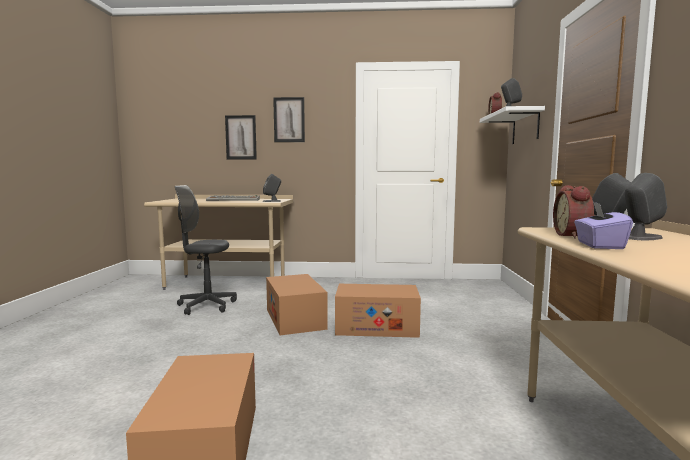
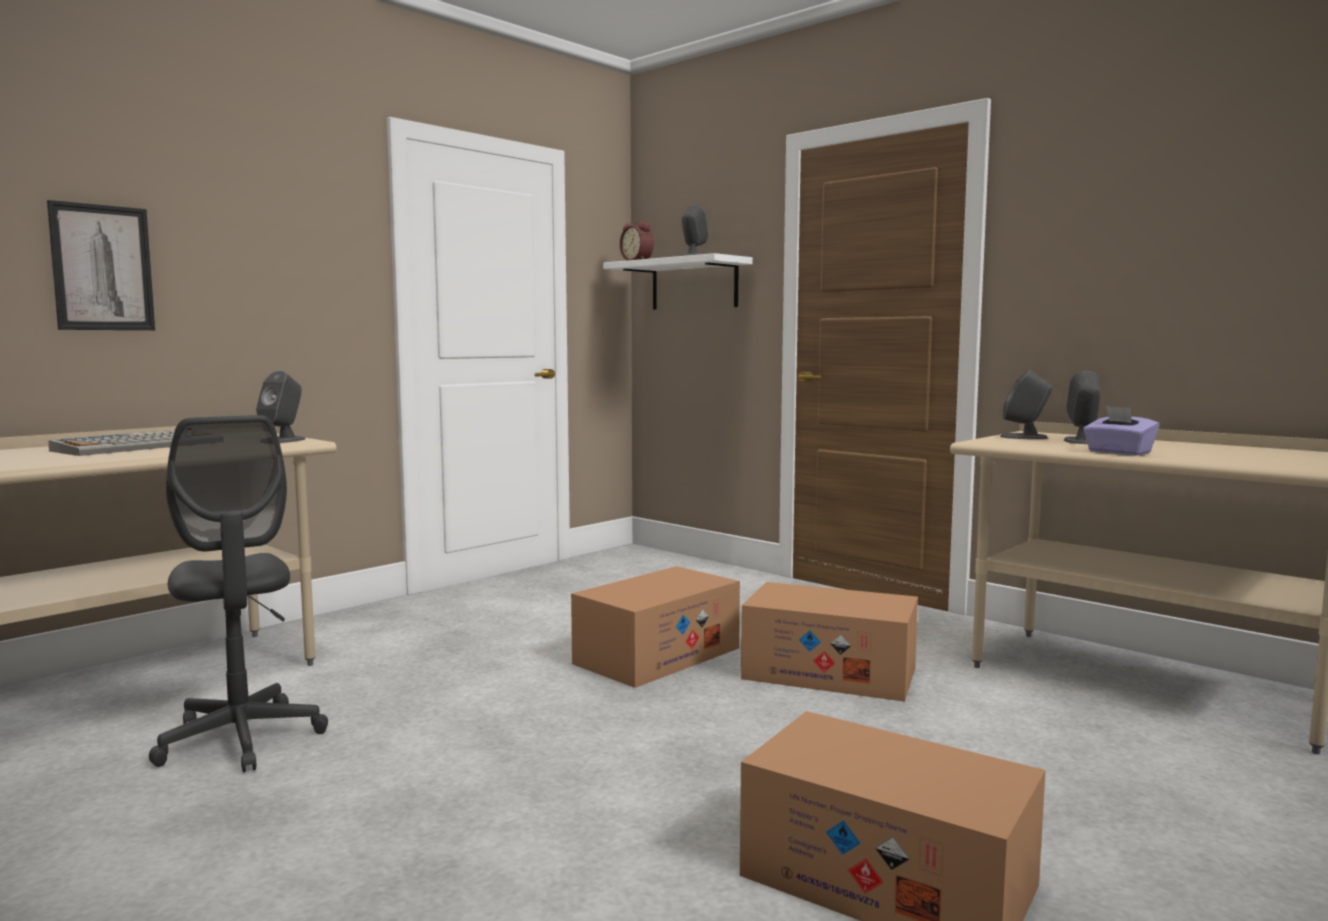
camera: 50 degrees left, 0 degrees up
grey office chair [175,185,237,315] -> grey office chair turned 75 degrees counterclockwise [149,415,328,773]
cardboard box [266,274,328,335] -> cardboard box moved to [741,582,918,702]
picture [273,97,305,142] -> none
alarm clock [553,185,594,239] -> none

